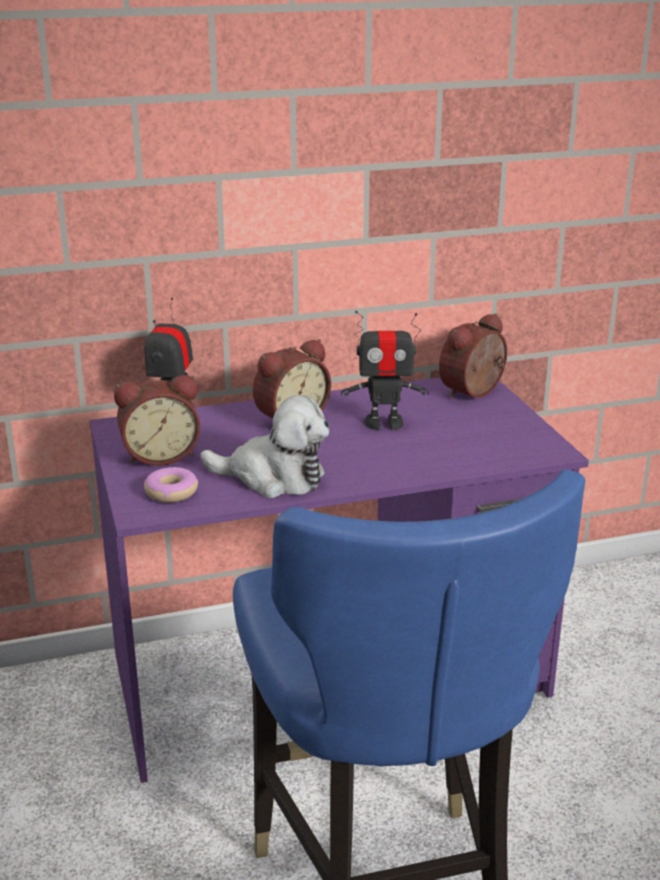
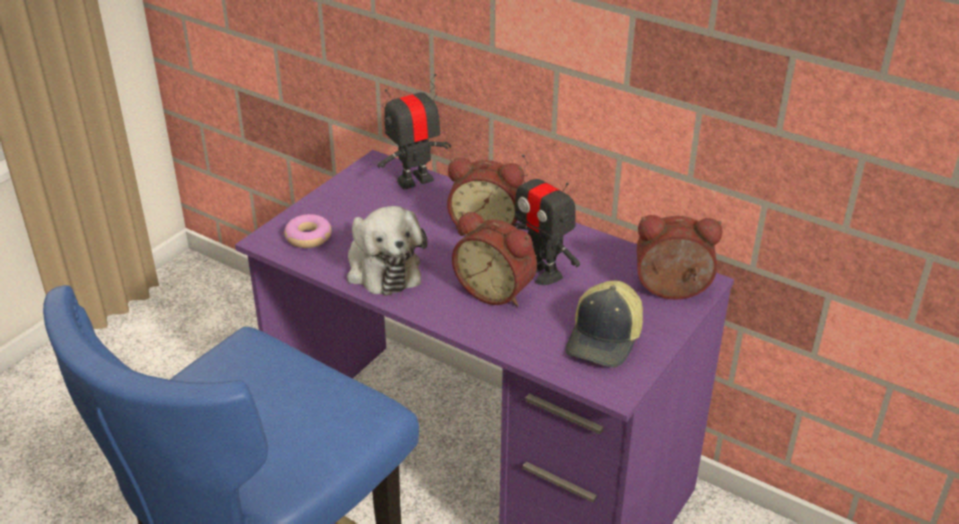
camera: 50 degrees right, 10 degrees up
alarm clock [114,375,200,466] -> alarm clock moved to [452,212,537,307]
none -> cap [565,281,643,367]

